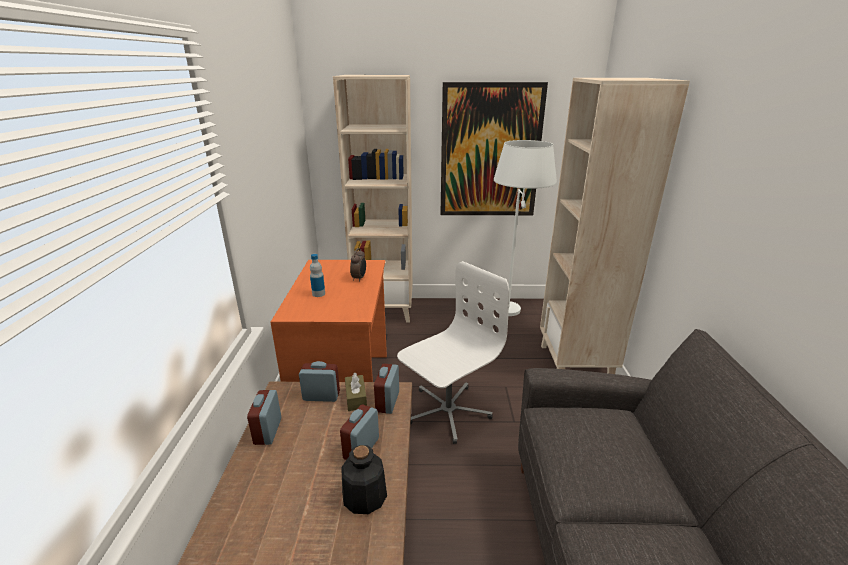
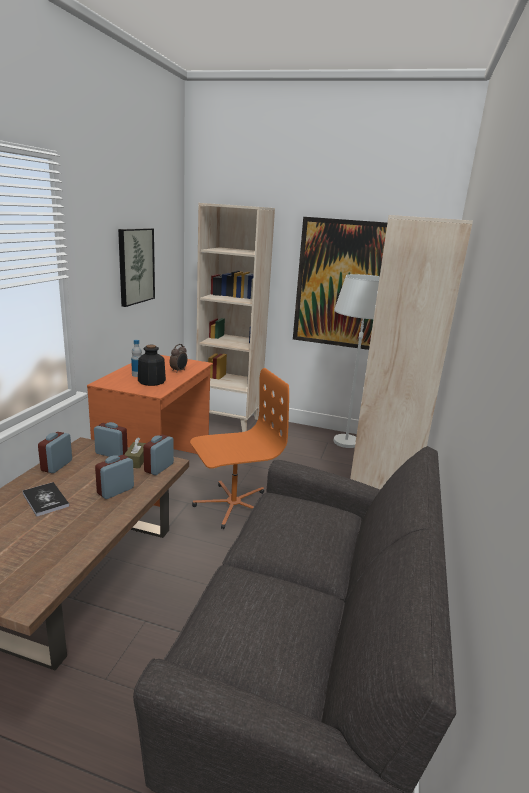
camera: 15 degrees right, 5 degrees down
bottle [341,445,387,514] -> bottle moved to [138,345,166,386]
white office chair [397,261,509,444] -> orange office chair [190,368,289,529]
none -> book [23,482,69,517]
none -> picture [118,228,155,307]

